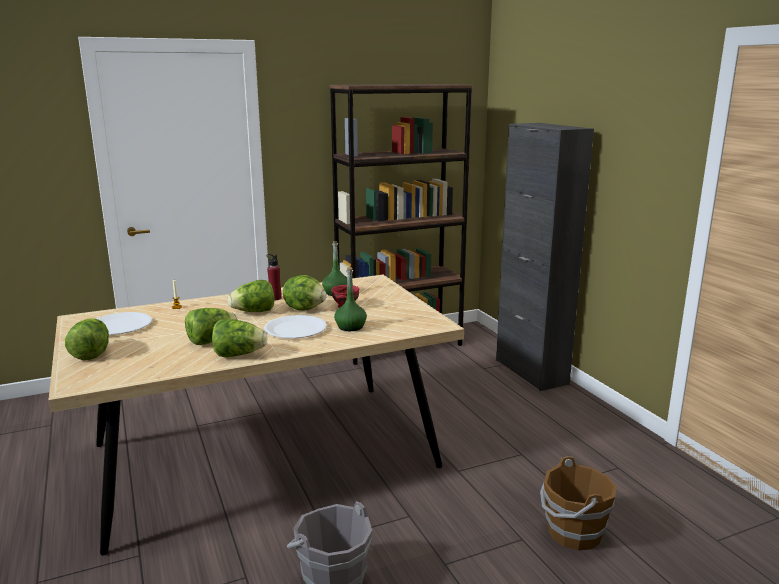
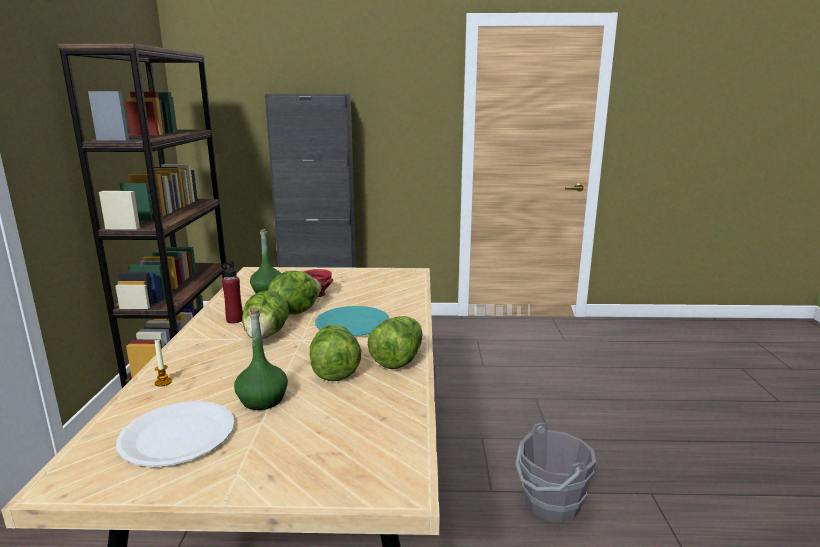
camera: 65 degrees left, 0 degrees up
lettuce [65,318,109,360] -> none
white plate [264,315,327,339] -> turquoise plate [315,306,390,336]
green bottle [334,267,367,331] -> green bottle moved to [234,307,288,410]
brown bucket [540,456,617,551] -> none

